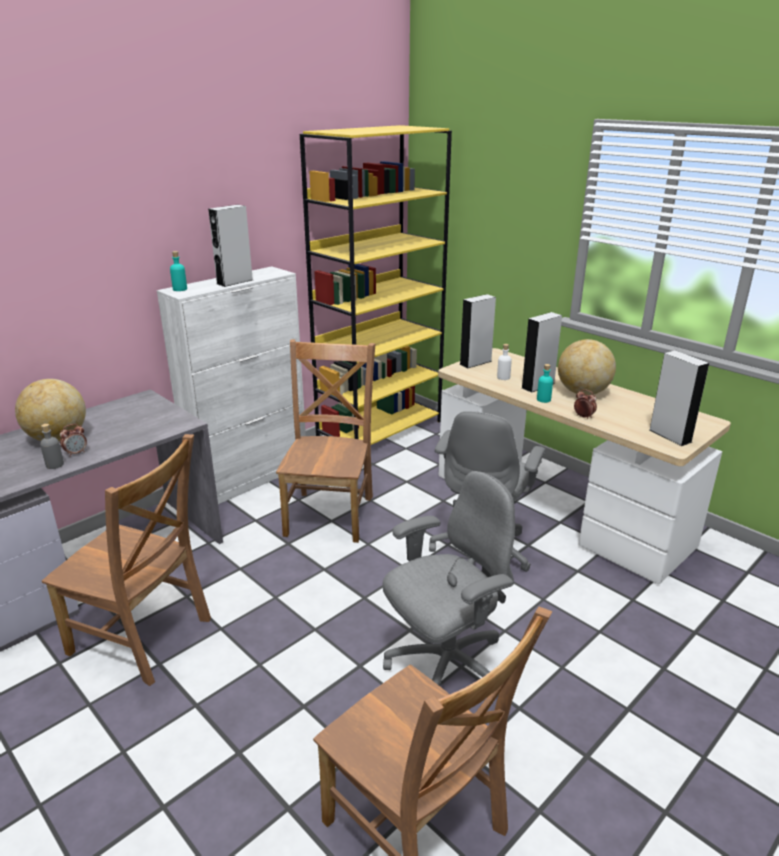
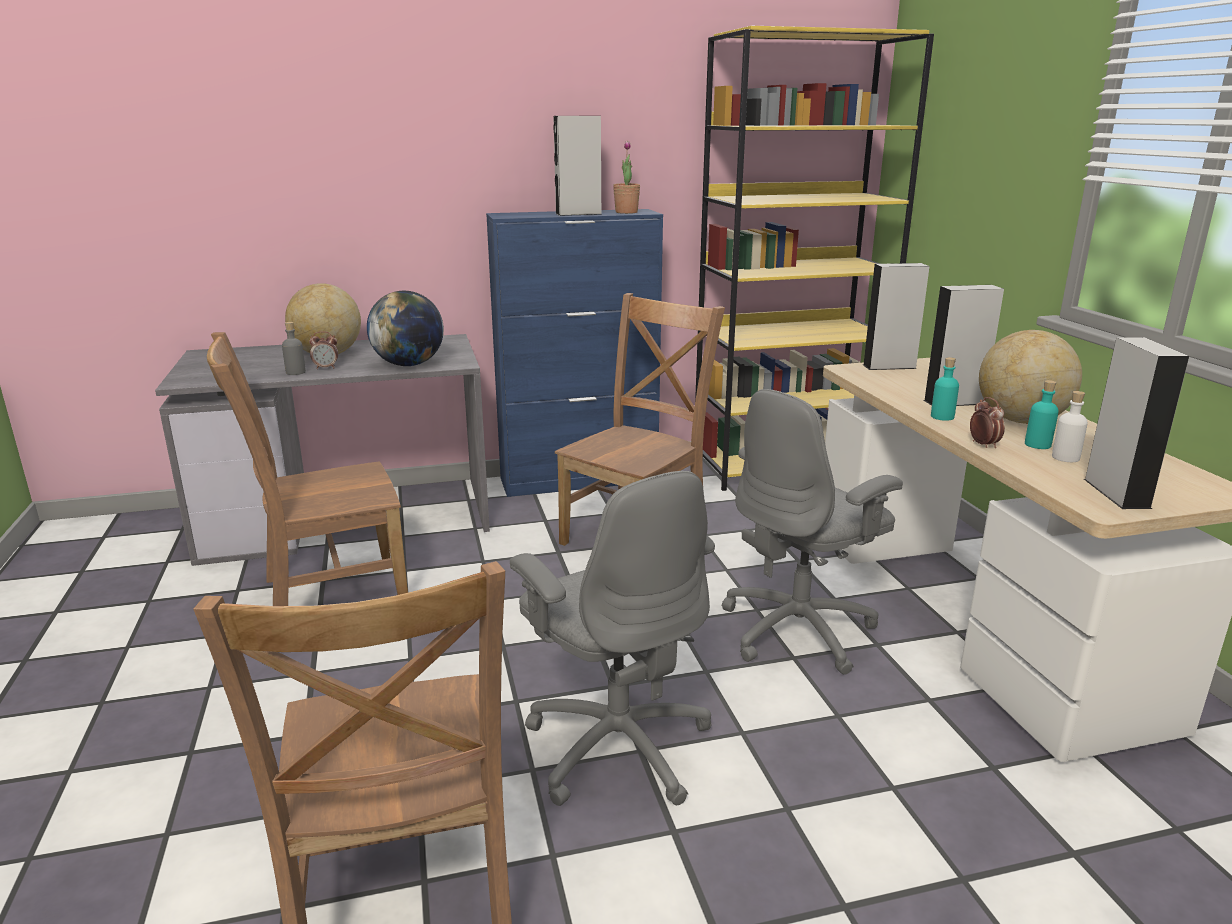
camera: 30 degrees right, 5 degrees down
brown chair [42,434,211,686] -> brown chair turned 105 degrees clockwise [207,332,408,606]
white cabinet [157,266,306,504] -> blue cabinet [486,209,663,497]
turquoise bottle [170,251,187,291] -> turquoise bottle moved to [1025,380,1059,449]
grey office chair [383,471,515,697] -> grey office chair turned 60 degrees clockwise [510,471,715,806]
white bottle [497,344,512,380] -> white bottle moved to [1052,391,1088,462]
none -> globe [367,291,444,366]
none -> potted plant [613,141,640,214]

